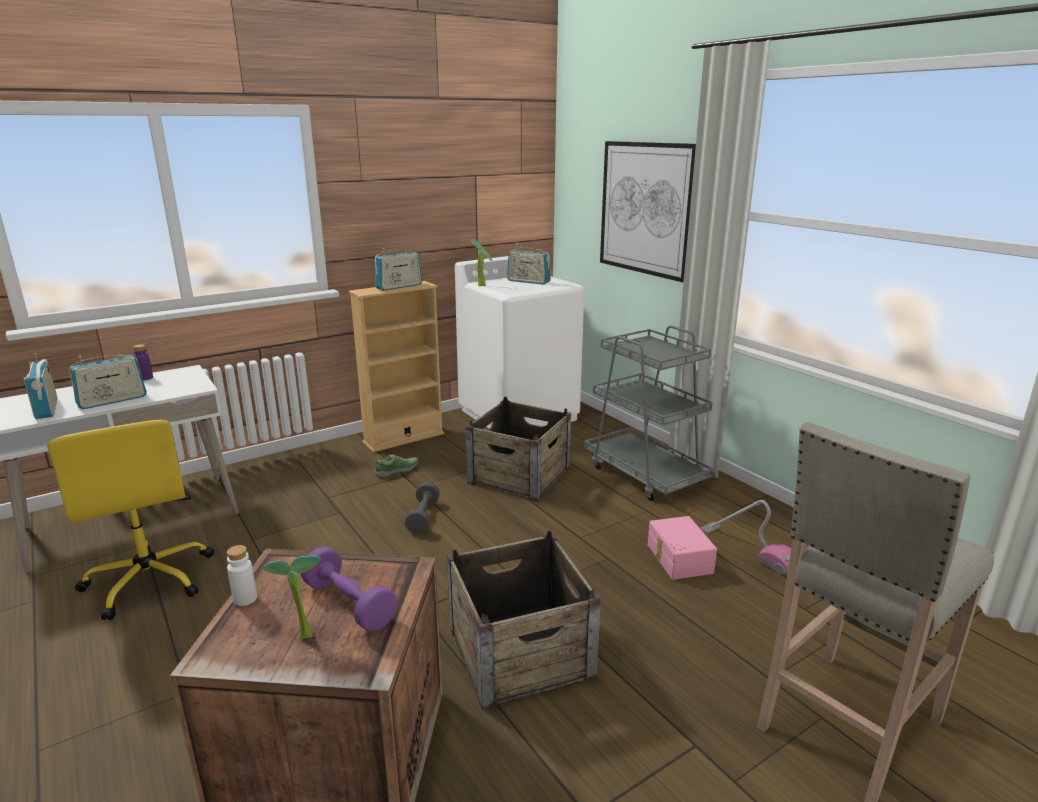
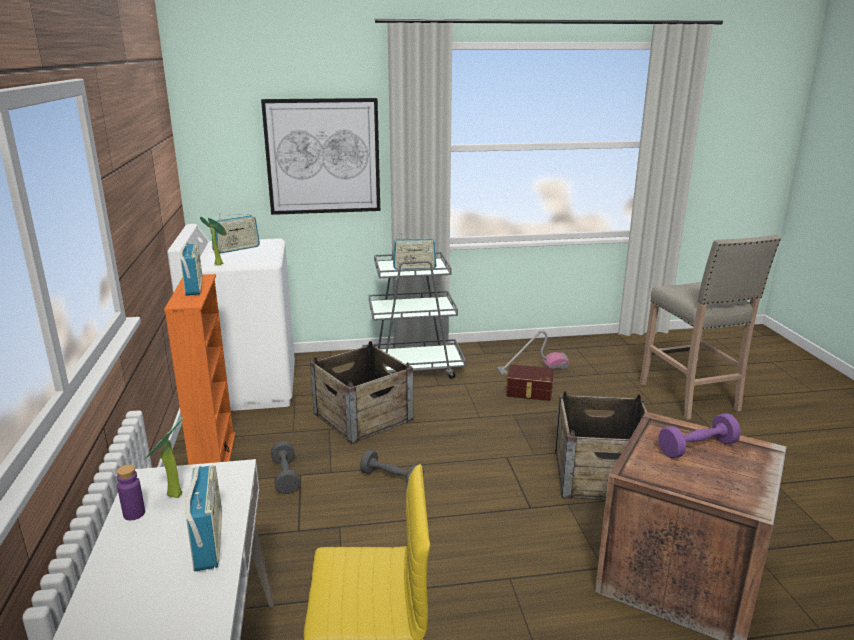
camera: 65 degrees left, 0 degrees up
radio [23,353,57,420] -> radio moved to [393,233,436,270]
white bottle [227,545,257,606] -> none
potted plant [263,555,321,639] -> potted plant moved to [144,418,183,498]
beige bookcase [349,281,444,452] -> orange bookcase [164,274,235,465]
shoe [375,454,418,477] -> grey dumbbell [271,441,300,494]
pink storage box [648,516,717,580] -> brown storage box [506,365,554,401]

